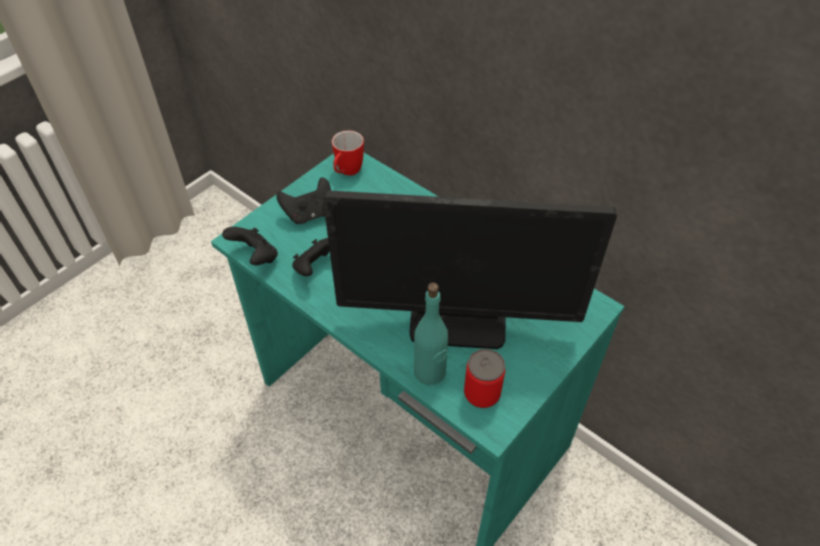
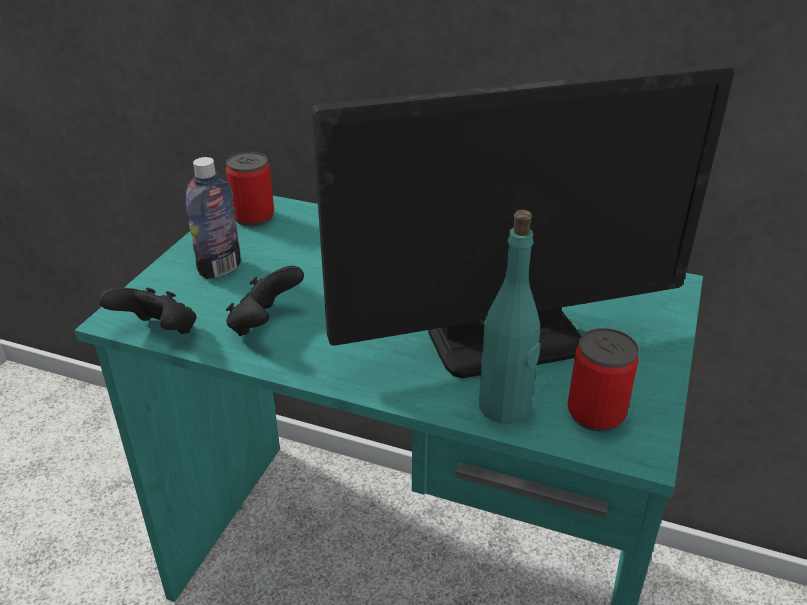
camera: 20 degrees left, 15 degrees down
black game controller [276,177,331,224] -> bottle [186,157,241,279]
mug [332,131,364,175] -> can [226,152,274,226]

